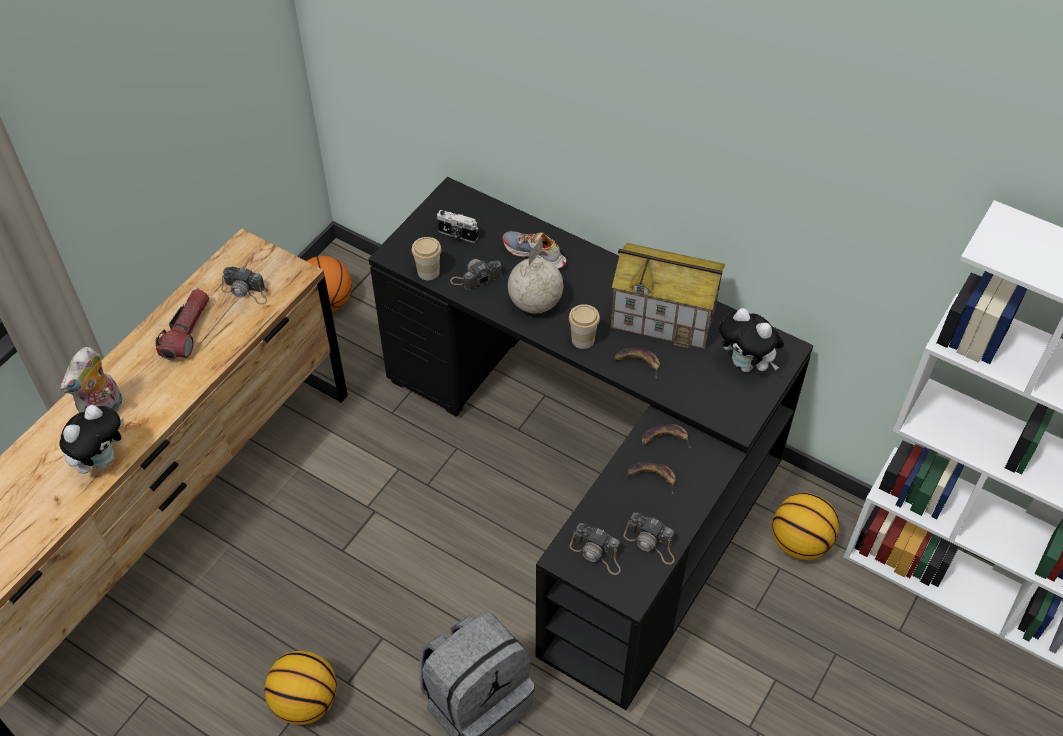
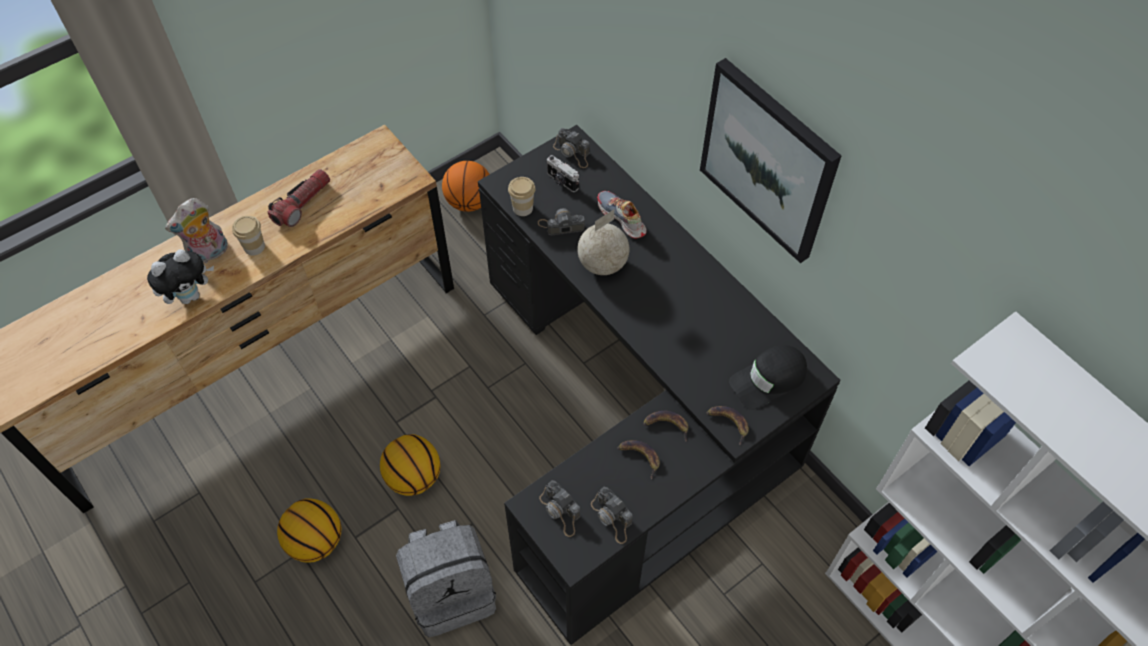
camera: 20 degrees right, 5 degrees up
camera [221,267,267,305] -> camera moved to [553,128,590,168]
cup [569,304,600,349] -> cup moved to [232,216,265,256]
toy house [611,243,725,349] -> none
banana [614,347,660,379] -> banana moved to [706,406,749,445]
plush toy [719,308,784,372] -> black cap [729,345,807,410]
basketball [772,493,839,560] -> basketball moved to [380,434,441,496]
none -> picture [700,58,841,263]

